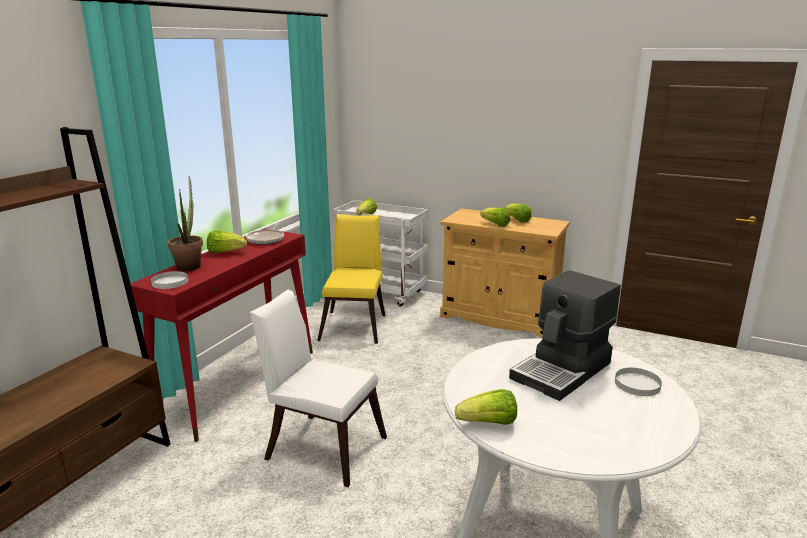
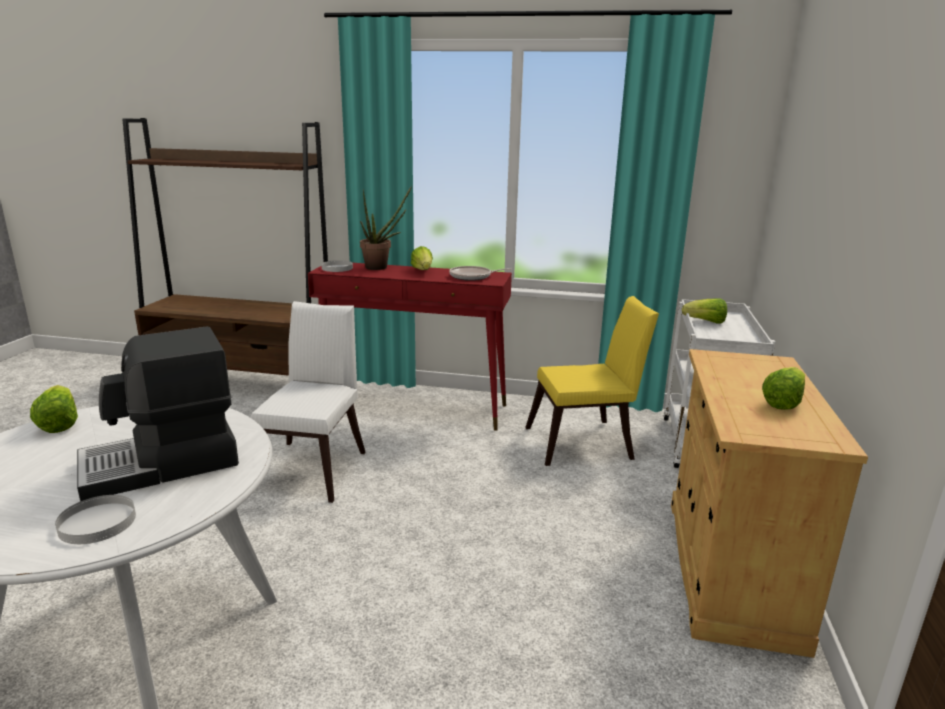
camera: 75 degrees right, 0 degrees up
lettuce [480,207,510,227] -> none
coffee machine [509,270,621,401] -> coffee machine turned 60 degrees counterclockwise [77,327,239,501]

